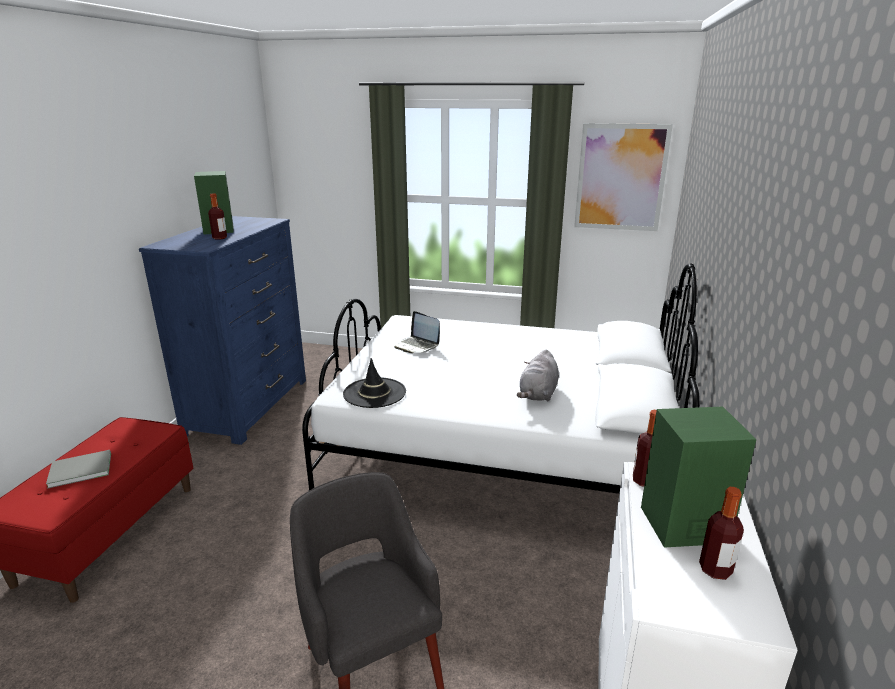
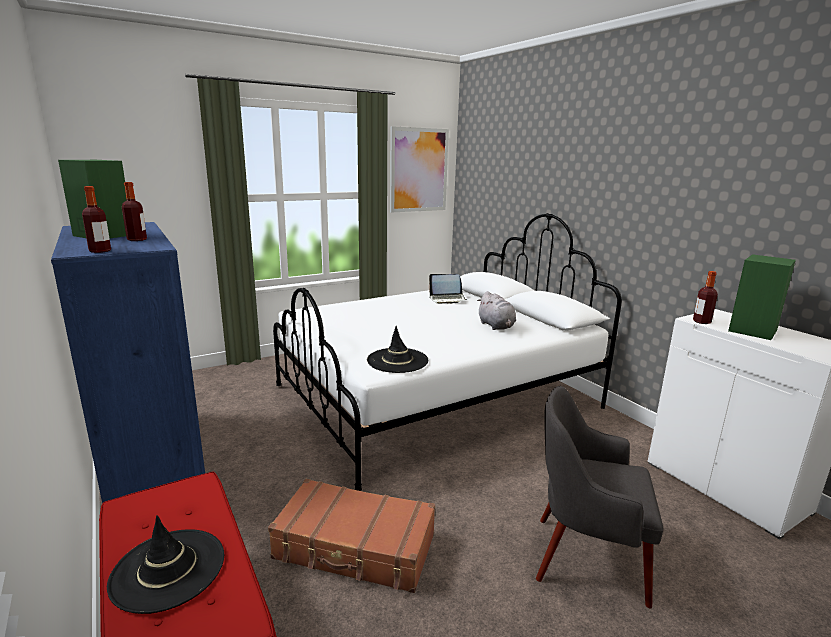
camera: 45 degrees left, 5 degrees down
grey book [46,450,111,489] -> black hat [107,515,224,614]
laptop [394,311,440,353] -> laptop moved to [428,274,467,304]
bottle [699,487,744,580] -> bottle moved to [82,186,111,253]
none -> brown suitcase [268,479,435,593]

